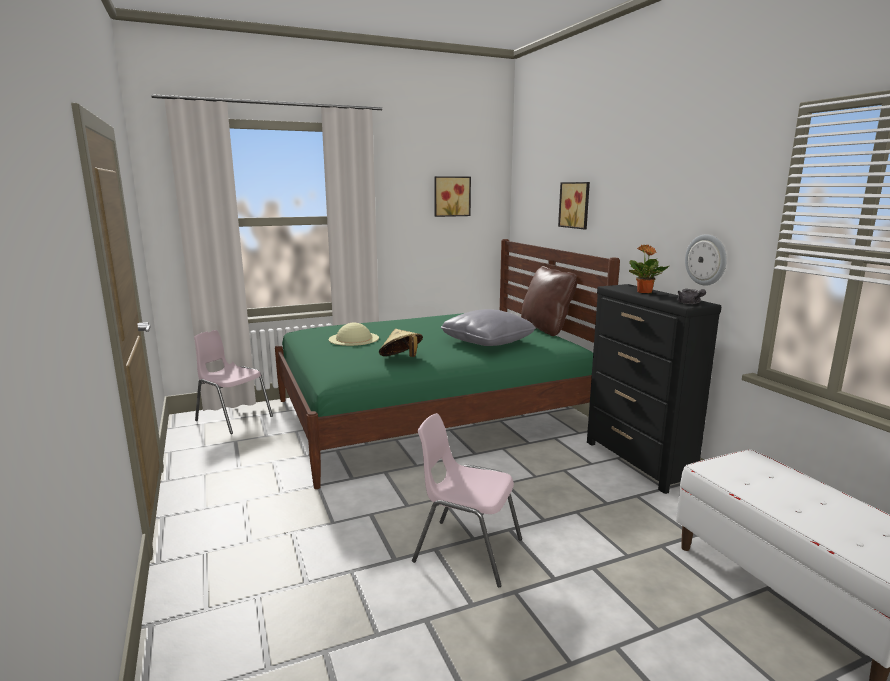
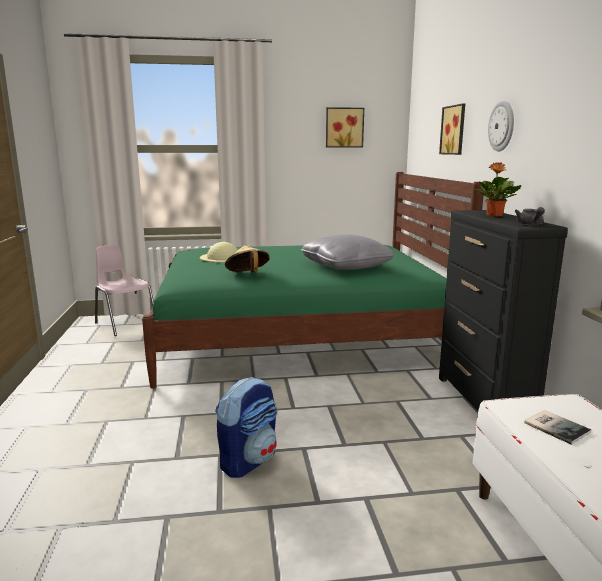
camera: 15 degrees right, 0 degrees up
pink chair [412,413,522,587] -> backpack [215,377,277,478]
brown pillow [521,266,577,336] -> none
wall clock [685,234,727,286] -> wall clock moved to [488,101,514,152]
none -> book [524,410,591,445]

